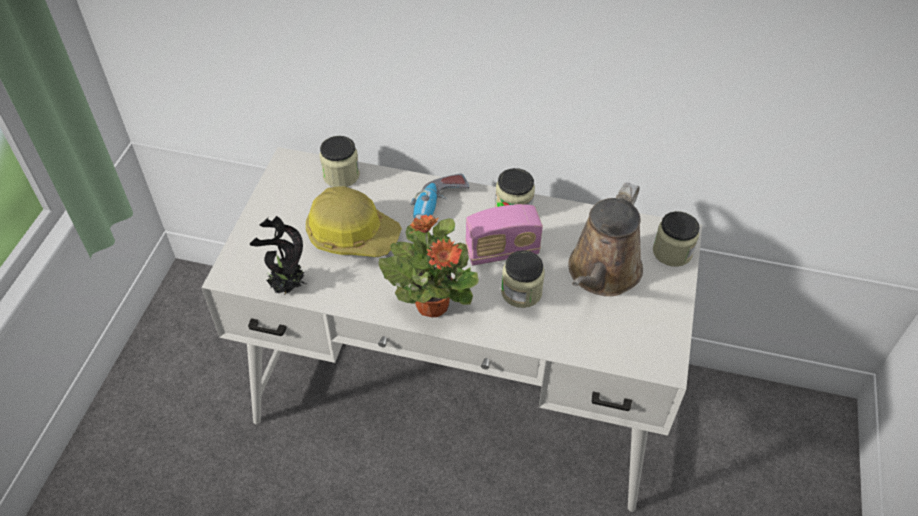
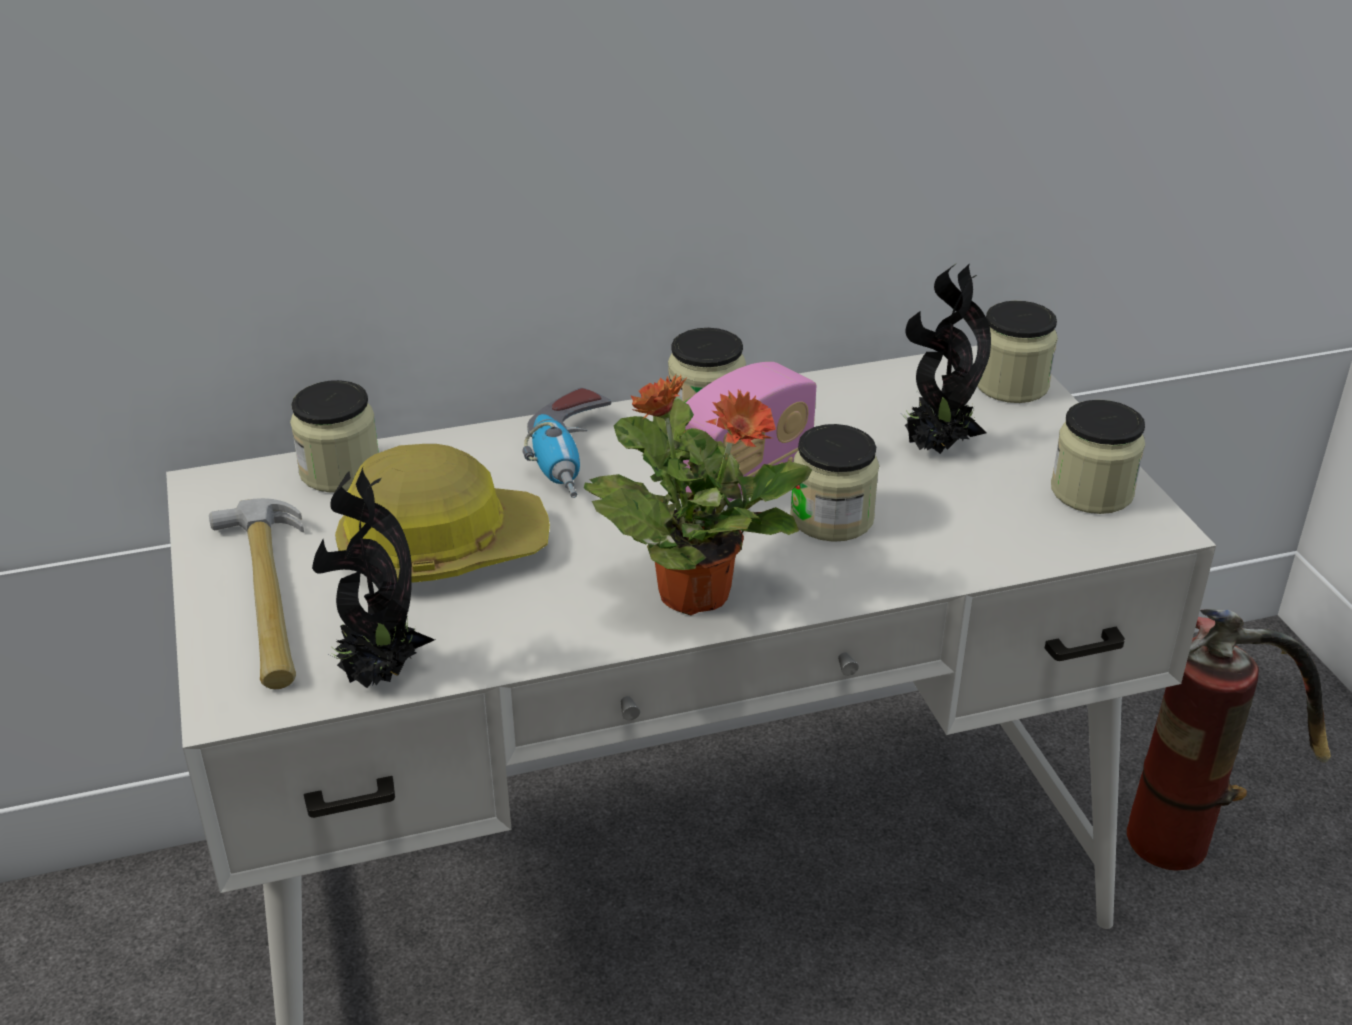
camera: 30 degrees left, 15 degrees down
brown watering can [568,182,643,296] -> potted plant [905,263,991,454]
none -> hammer [209,498,304,689]
none -> jar [1051,400,1145,514]
none -> fire extinguisher [1127,609,1331,871]

